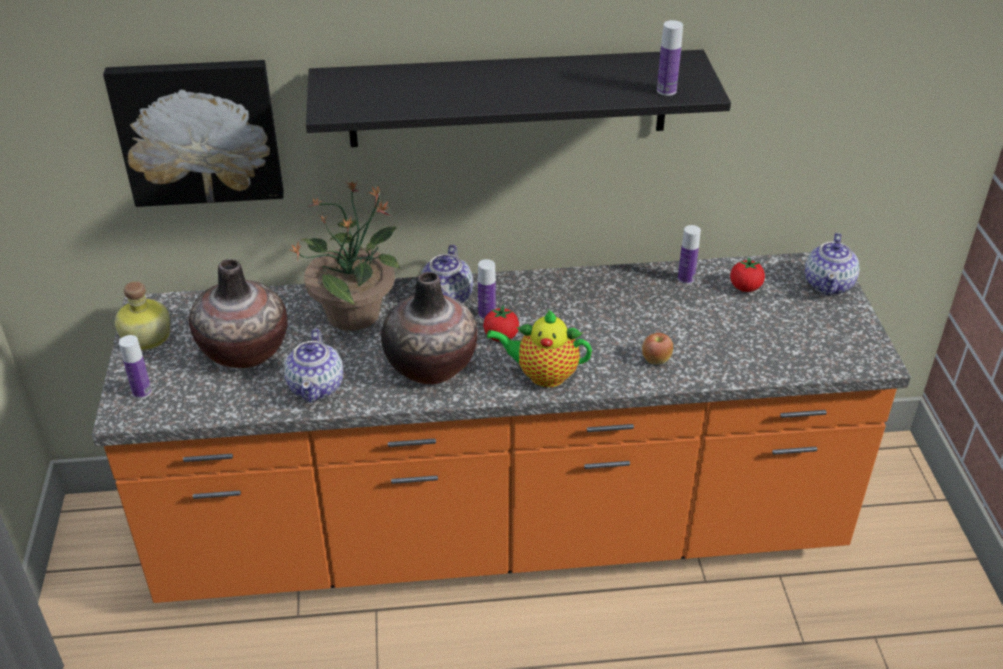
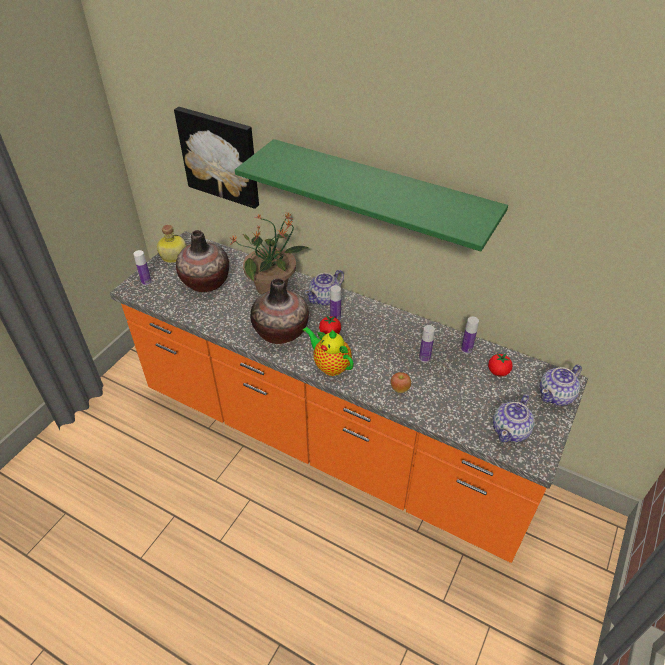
camera: 35 degrees right, 5 degrees up
teapot [284,329,343,403] -> teapot moved to [493,394,535,443]
black shelf [306,50,731,147] -> green shelf [235,139,508,251]
bottle [657,20,683,96] -> bottle moved to [419,325,435,362]

